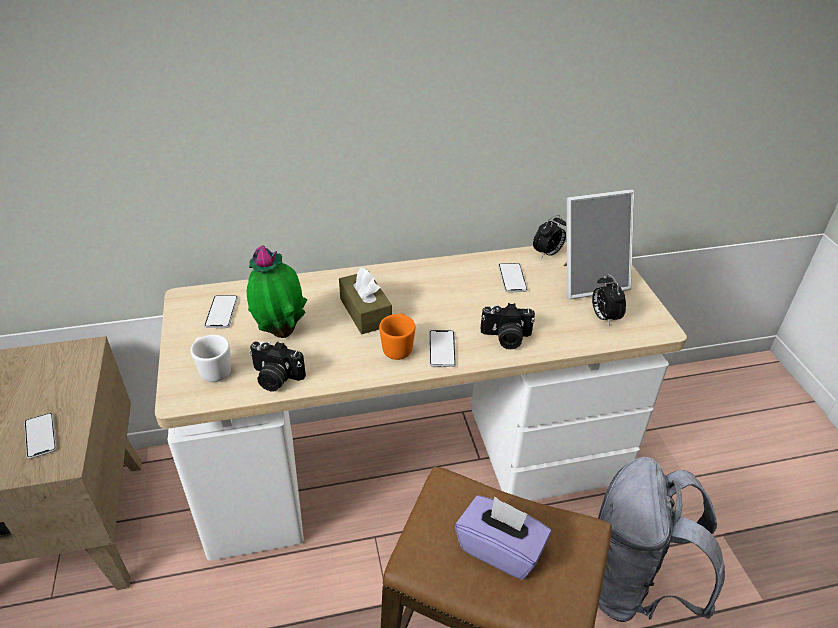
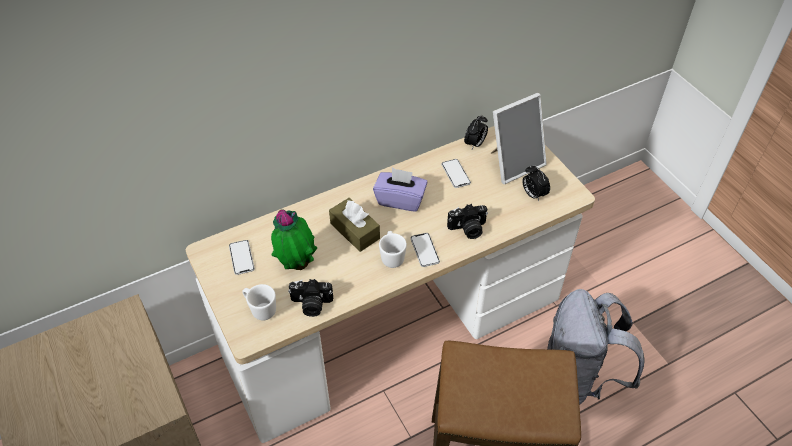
camera: 15 degrees left, 10 degrees up
phone [24,413,57,459] -> none
orange mug [379,313,415,360] -> white mug [379,231,407,268]
purple tissue box [455,495,551,580] -> purple tissue box moved to [373,168,428,212]

